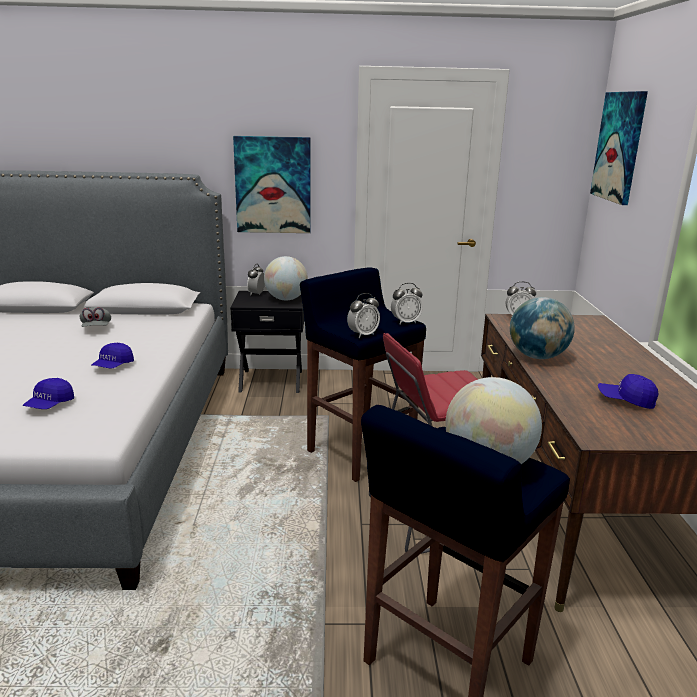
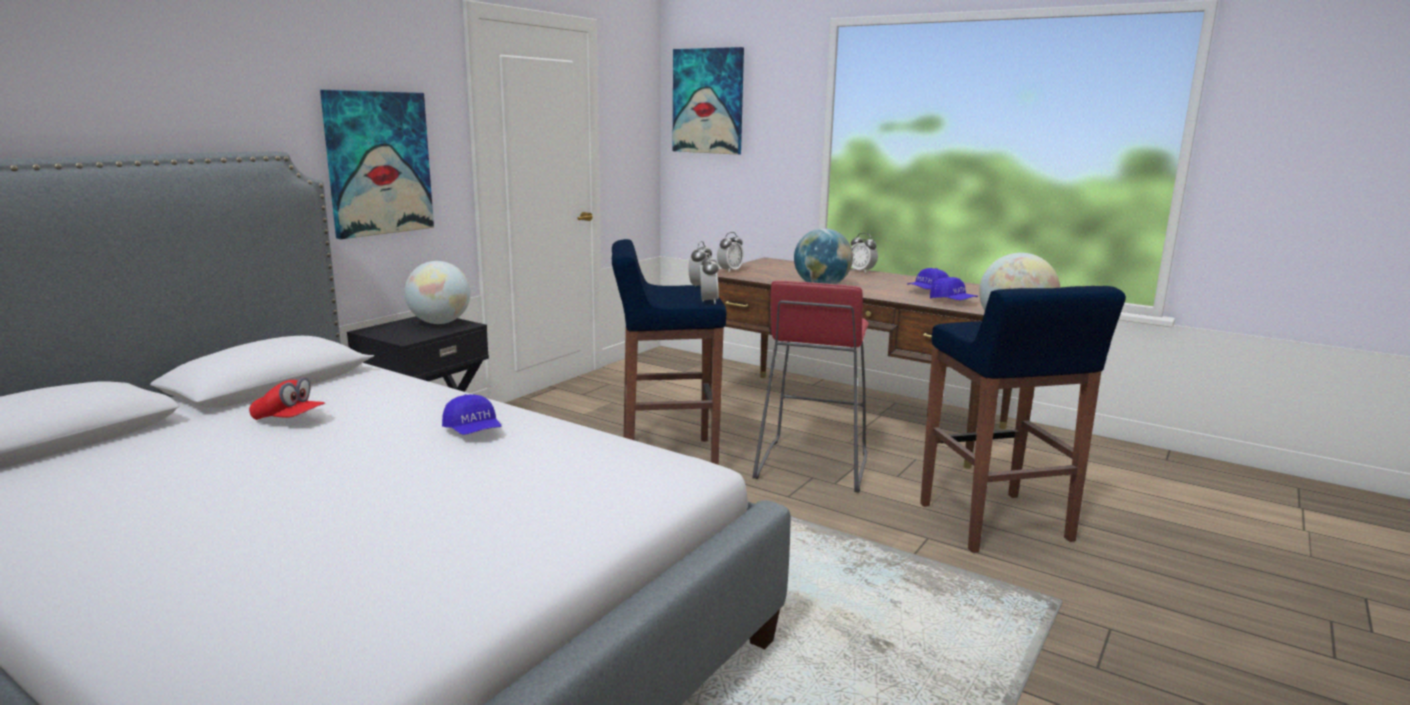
camera: 55 degrees left, 5 degrees down
blue cap [23,378,74,409] -> blue cap moved to [930,277,978,300]
grey cap [79,307,111,327] -> red cap [249,377,325,420]
alarm clock [247,264,265,296] -> alarm clock moved to [851,233,878,273]

